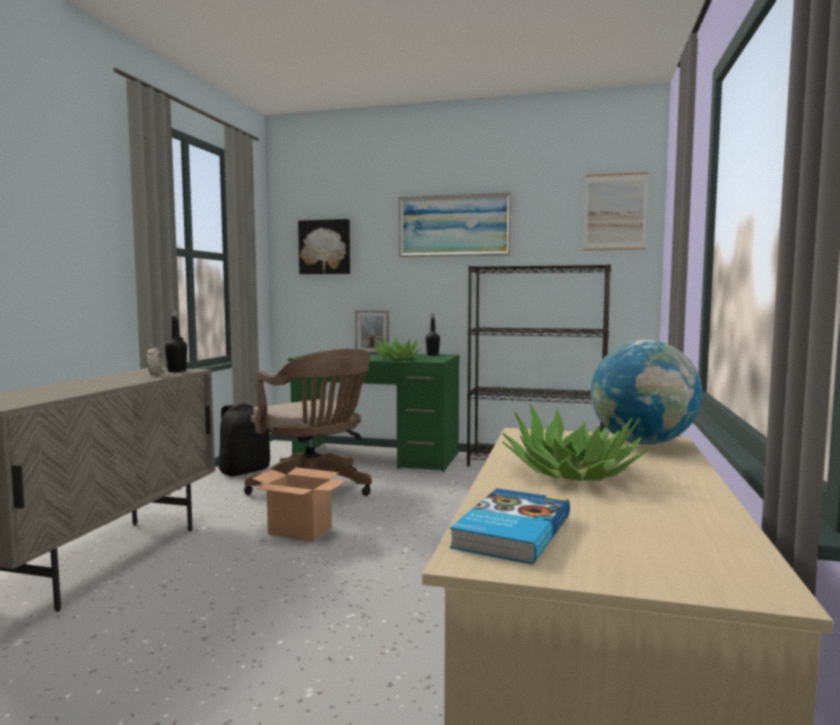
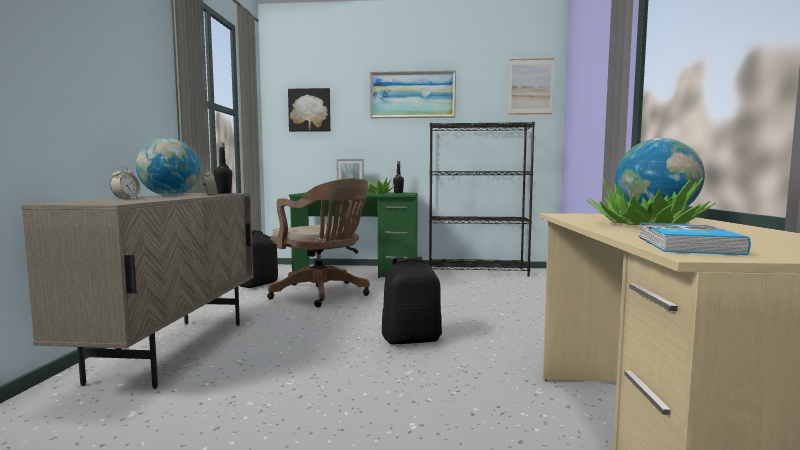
camera: 10 degrees left, 0 degrees up
cardboard box [252,468,347,542] -> none
none -> alarm clock [110,166,140,199]
none -> globe [136,138,200,196]
none -> black backpack [382,257,442,344]

